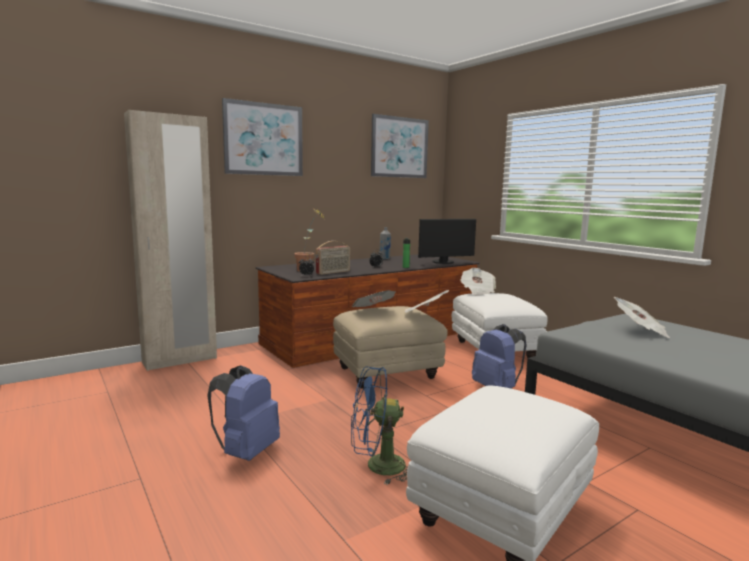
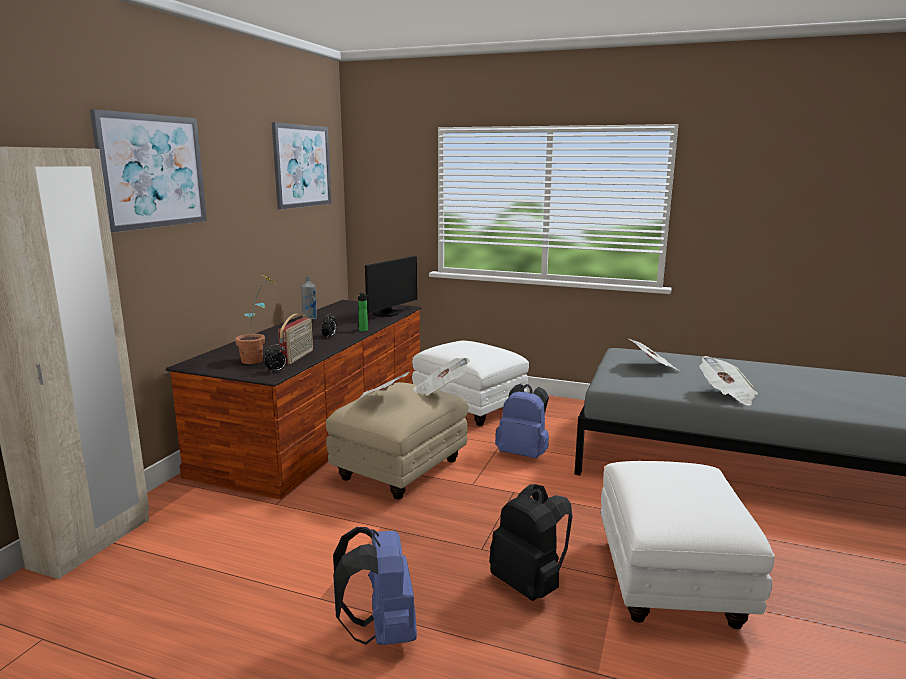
camera: 35 degrees left, 5 degrees up
blue fan [351,366,408,485] -> black backpack [489,484,573,601]
newspaper [460,268,496,296] -> newspaper moved to [700,356,758,406]

